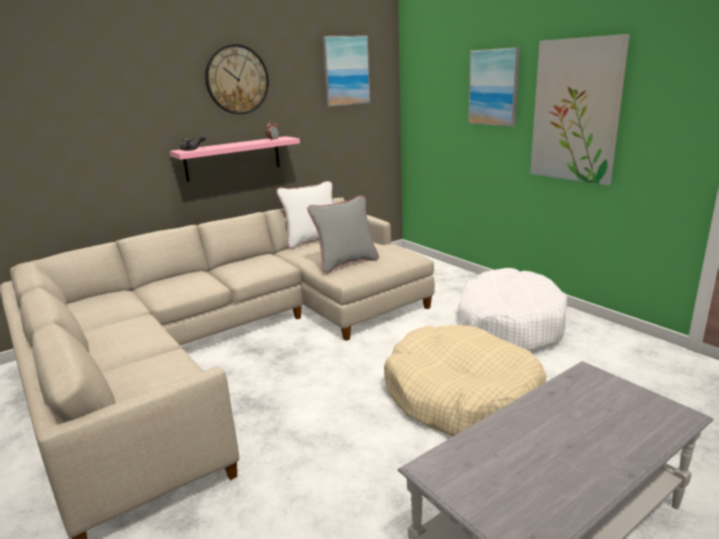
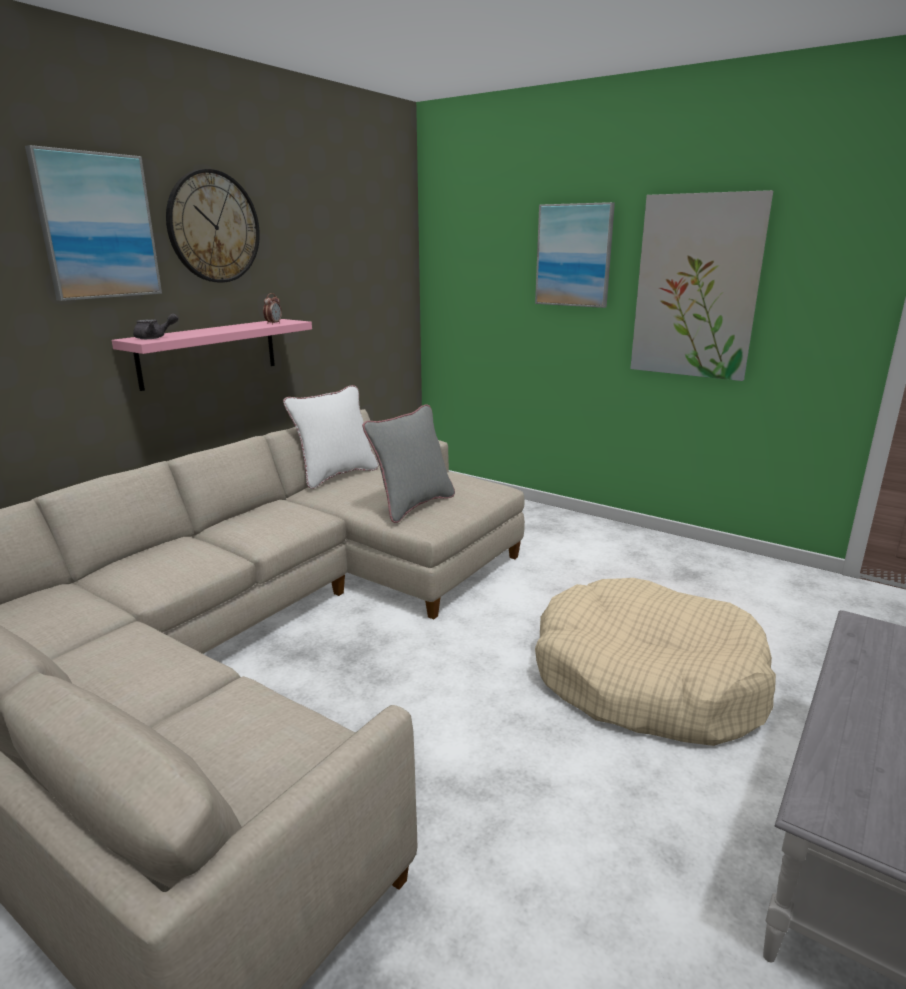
camera: 20 degrees left, 0 degrees up
picture [322,35,370,107] -> picture moved to [25,145,162,301]
white dog bed [457,268,567,351] -> none

